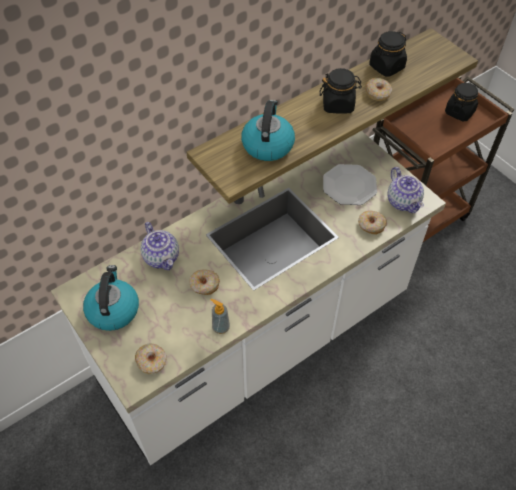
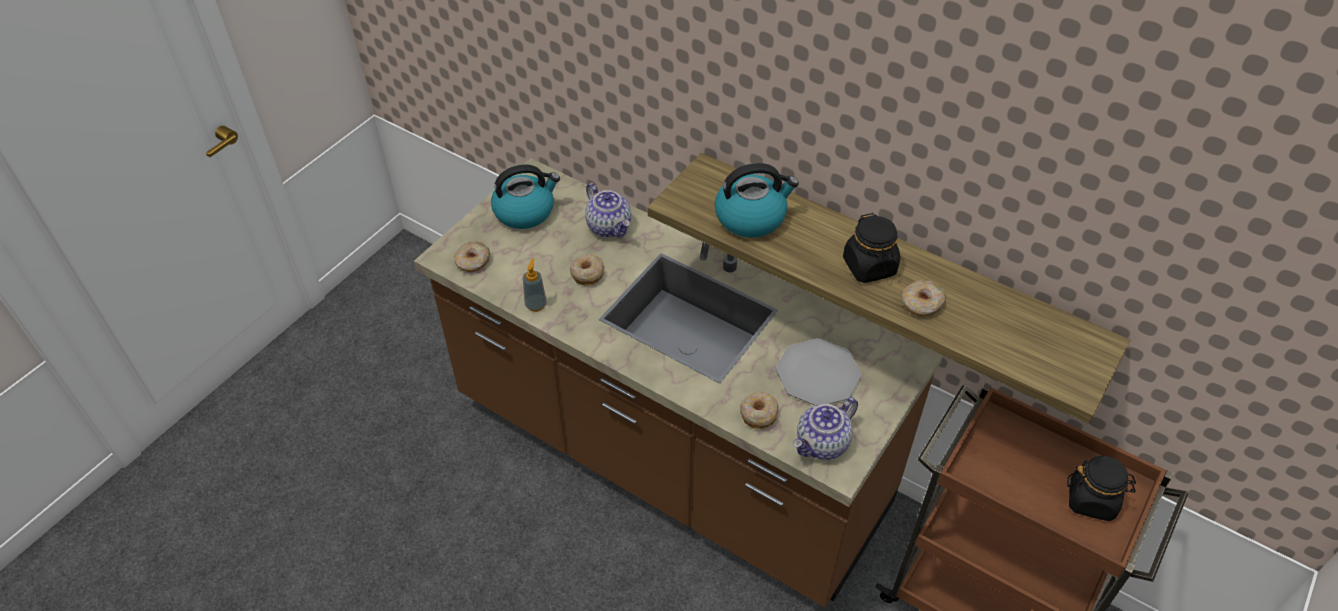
camera: 70 degrees right, 5 degrees down
white counter [51,131,446,465] -> brown counter [414,158,943,608]
teapot [141,222,179,270] -> teapot turned 75 degrees counterclockwise [585,183,631,238]
black jar [369,31,407,77] -> none

